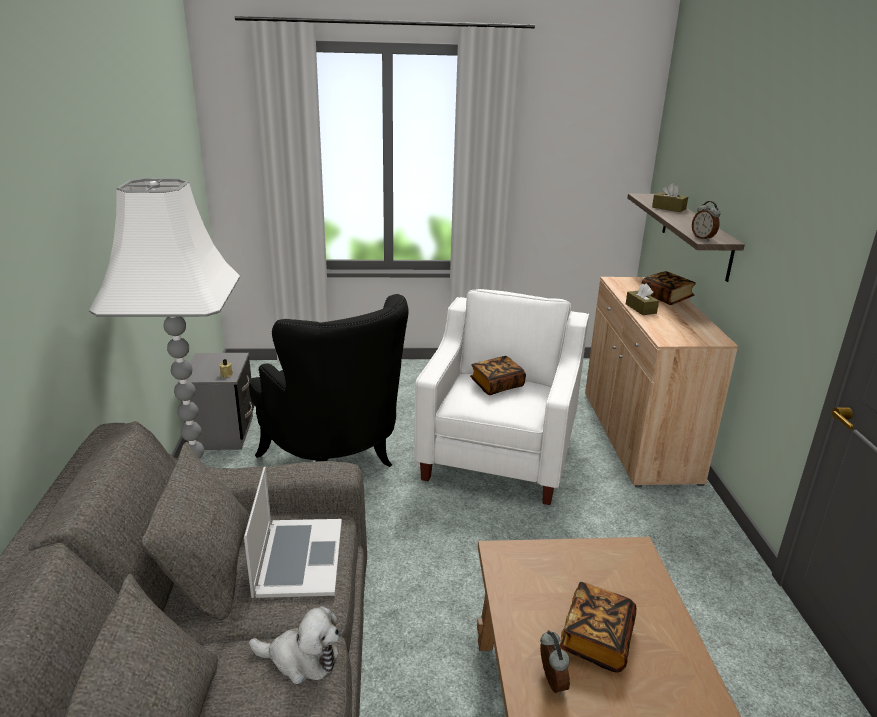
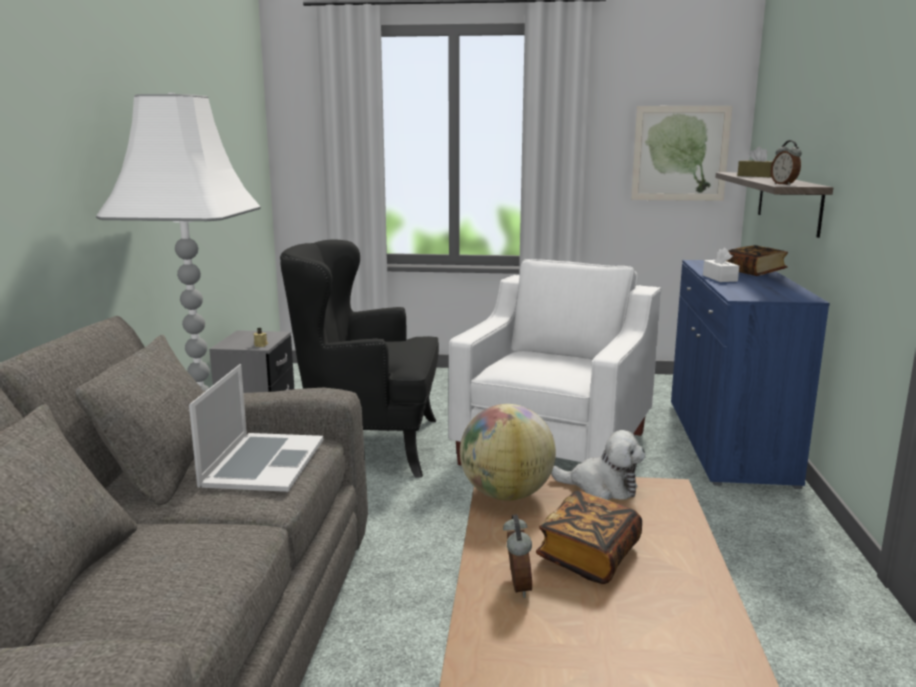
camera: 10 degrees right, 10 degrees down
black armchair [249,294,409,467] -> black armchair turned 120 degrees clockwise [280,240,439,478]
plush toy [249,606,340,684] -> plush toy moved to [551,430,645,500]
book [470,356,526,395] -> none
beige cabinet [585,277,738,488] -> blue cabinet [671,260,830,489]
brown tissue box [626,284,659,315] -> white tissue box [703,248,739,282]
none -> globe [460,404,556,501]
none -> picture [631,106,733,201]

